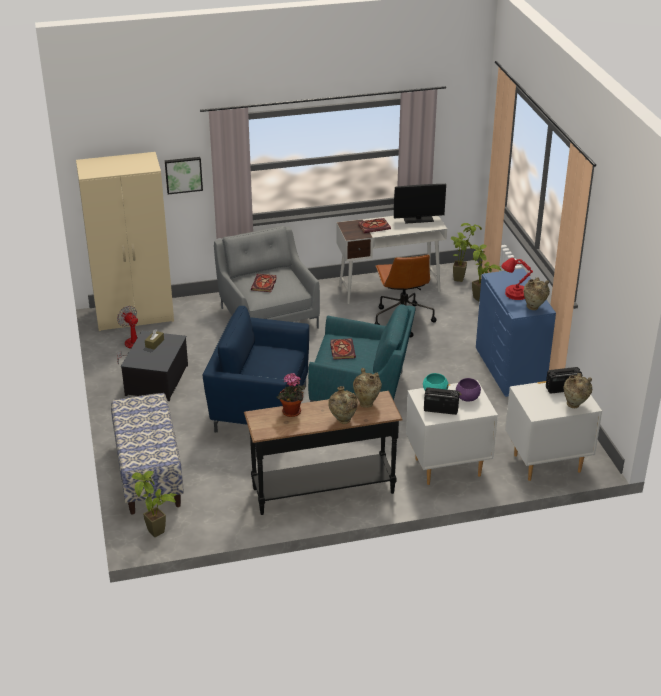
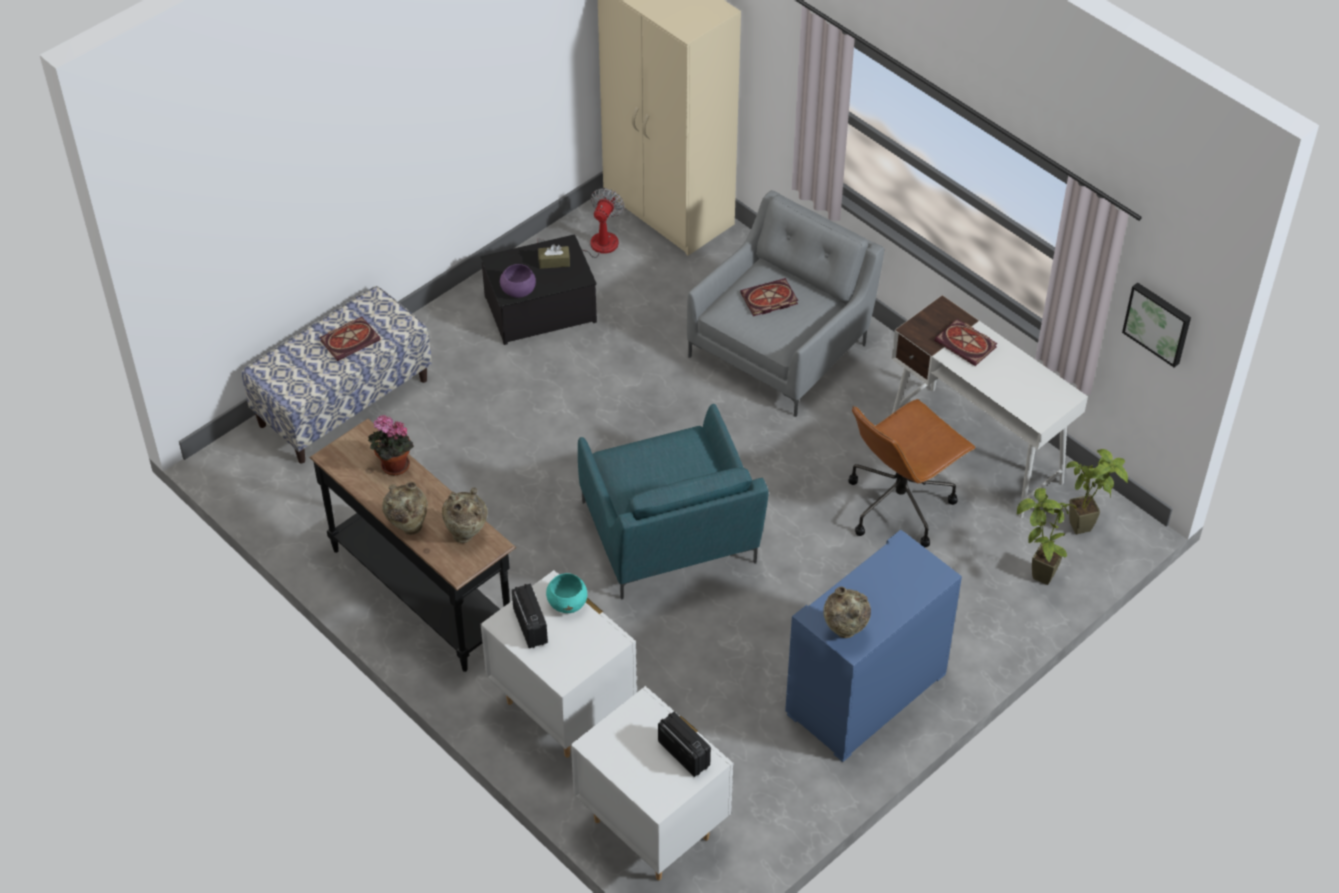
camera: 60 degrees right, 15 degrees up
potted plant [132,471,176,537] -> none
picture [165,157,203,195] -> picture moved to [1122,282,1191,368]
blue armchair [203,306,309,433] -> none
book [330,338,356,360] -> book moved to [320,317,381,361]
monitor [394,184,446,224] -> none
purple bowl [456,378,481,401] -> purple bowl moved to [500,264,536,298]
red table lamp [501,258,533,300] -> none
beige vase [563,373,592,408] -> none

